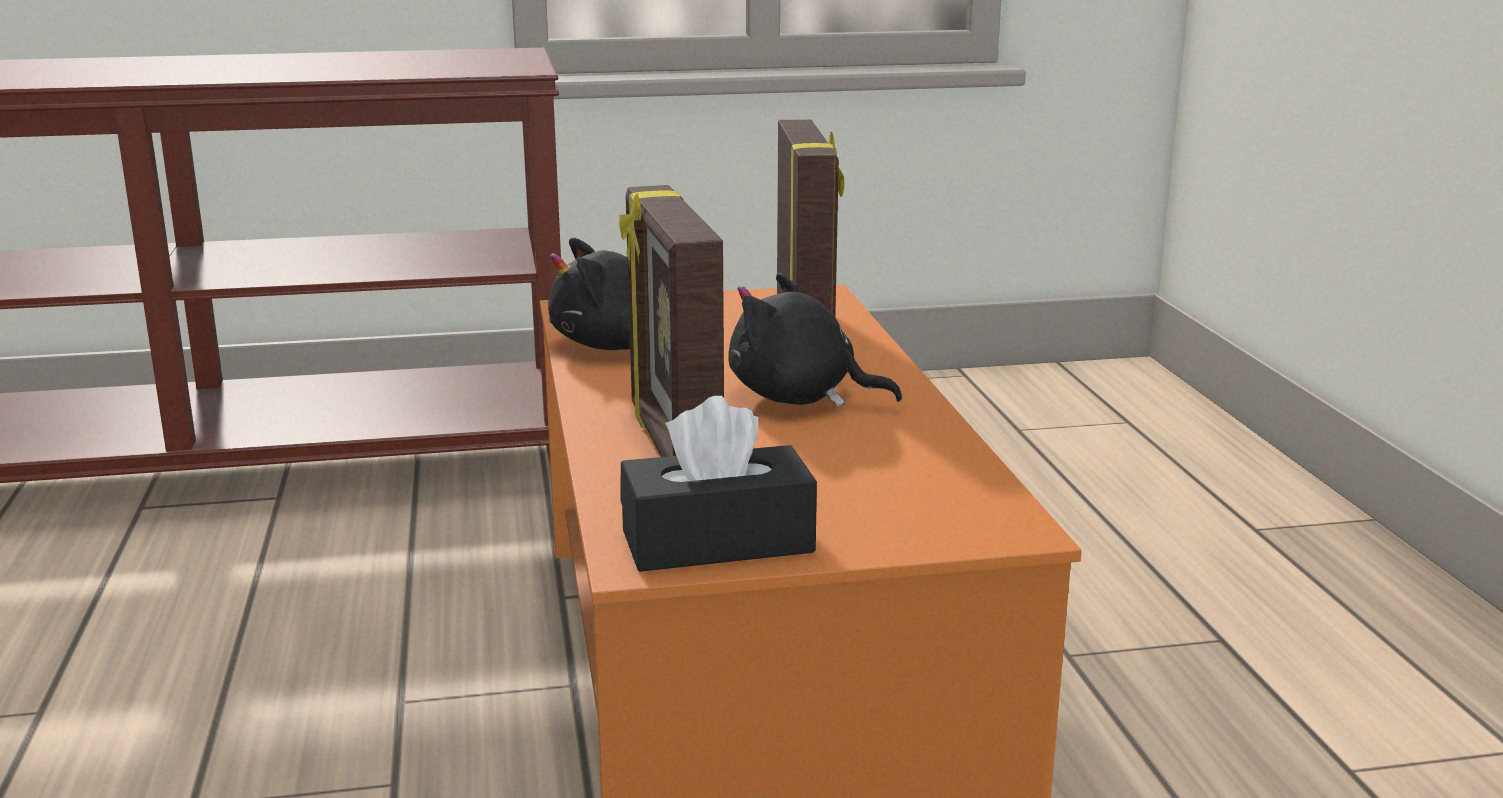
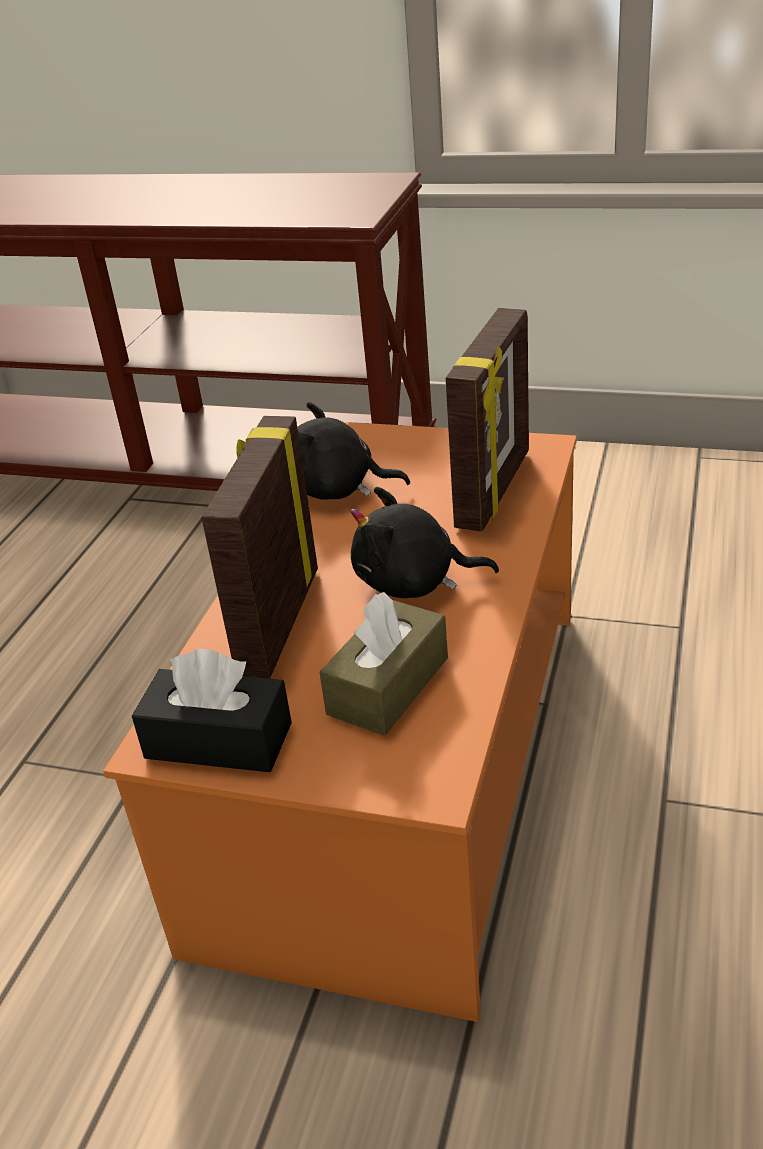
camera: 30 degrees right, 15 degrees up
black plush toy [728,273,902,407] -> black plush toy turned 45 degrees counterclockwise [350,487,499,598]
none -> brown tissue box [319,592,448,736]

